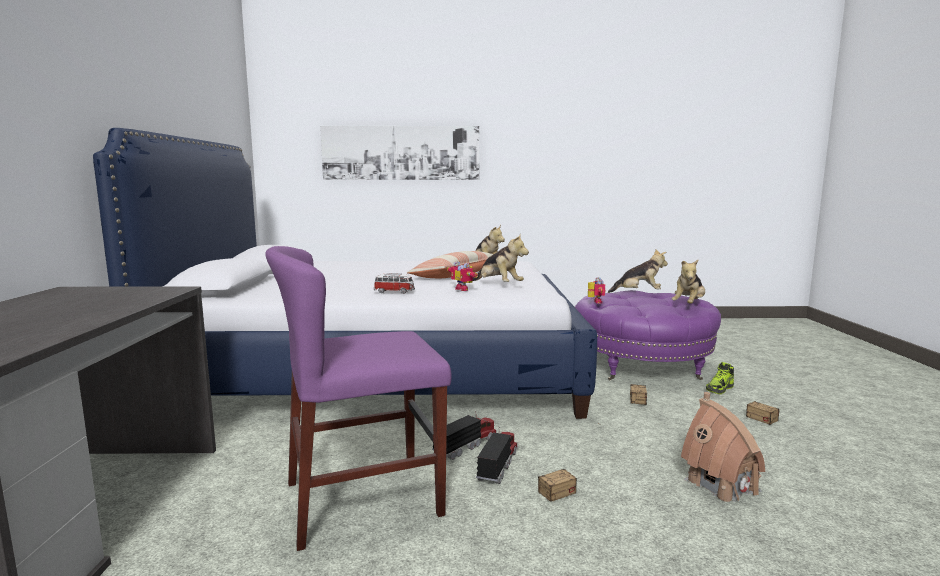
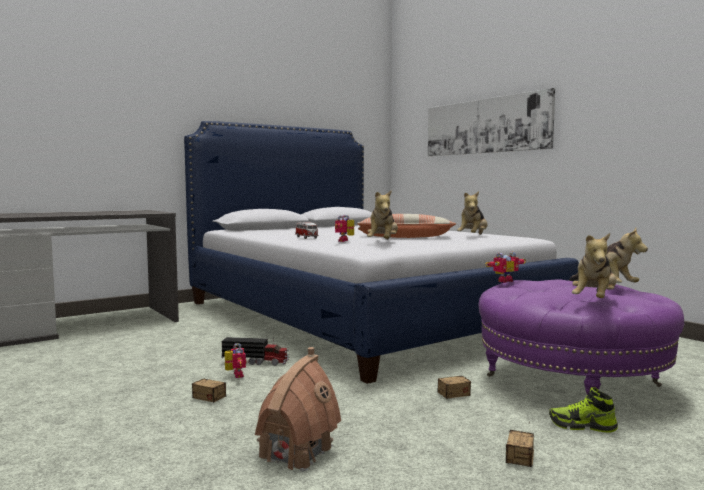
camera: 55 degrees right, 5 degrees down
purple chair [265,246,452,551] -> none
toy truck [476,427,518,484] -> toy robot [224,343,246,378]
plush toy [671,260,705,304] -> plush toy turned 60 degrees counterclockwise [572,233,617,298]

